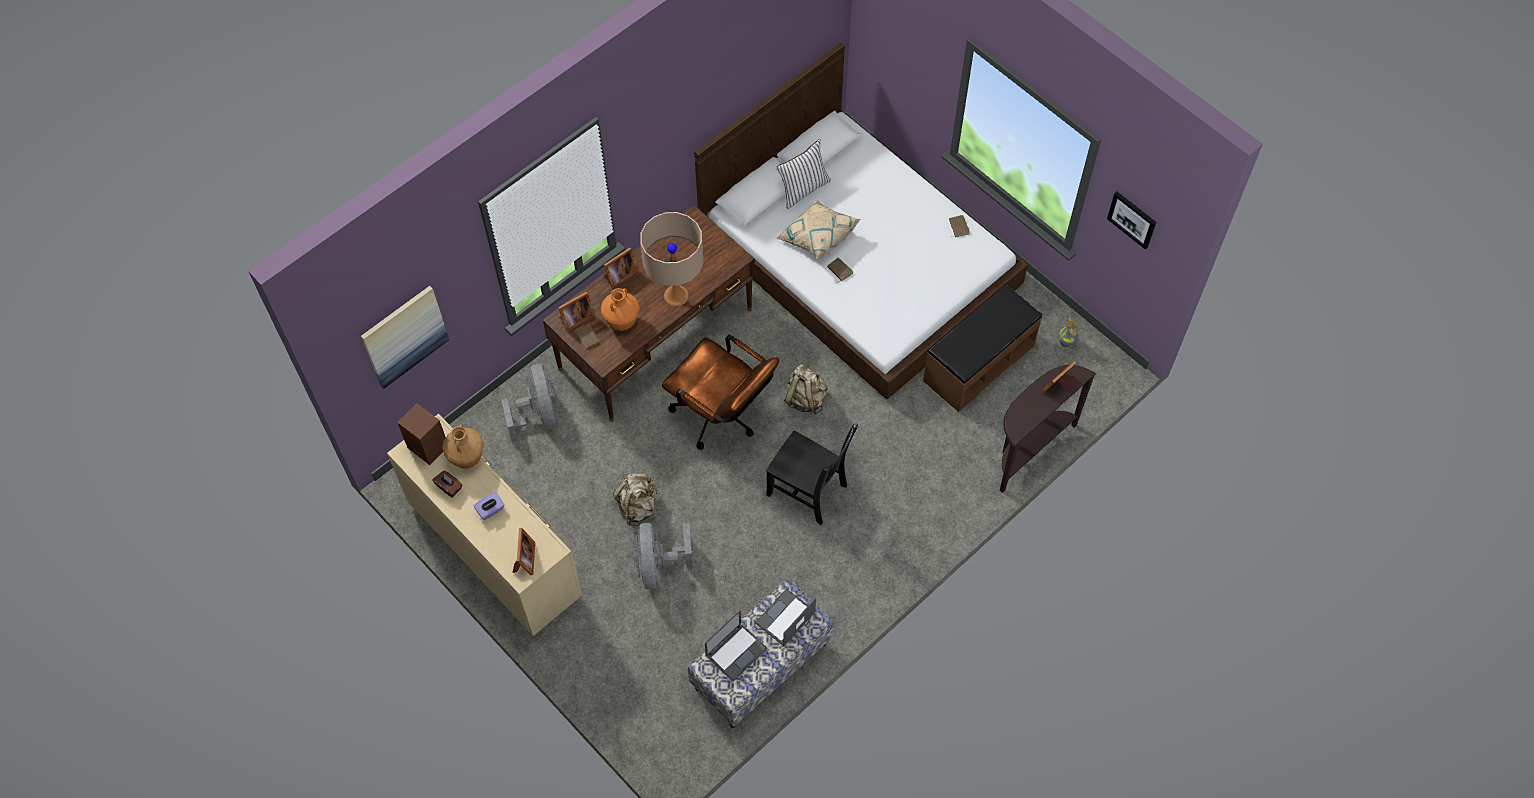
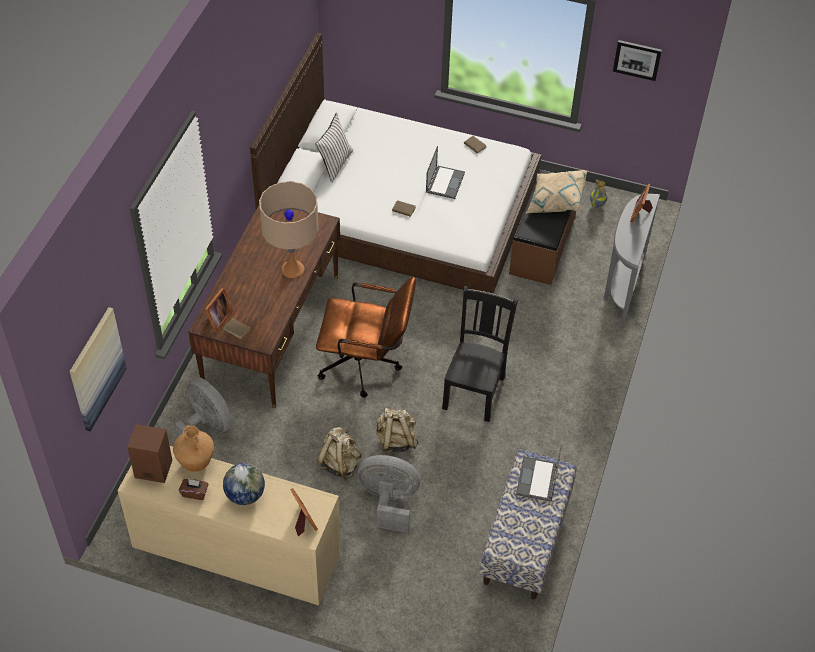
camera: 30 degrees left, 10 degrees down
purple tissue box [474,492,505,520] -> globe [223,463,265,505]
orange vase [601,288,640,331] -> none
picture frame [604,248,639,289] -> none
grey fan [634,523,693,589] -> grey fan turned 135 degrees clockwise [357,455,420,533]
laptop [705,610,768,682] -> laptop moved to [426,146,465,199]
black chair [766,424,858,525] -> black chair turned 75 degrees counterclockwise [442,286,518,422]
beige pillow [775,200,861,259] -> beige pillow moved to [526,170,588,213]
beige backpack [784,364,828,415] -> beige backpack moved to [376,407,419,453]
brown console table [1000,365,1096,493] -> grey console table [604,194,660,328]

